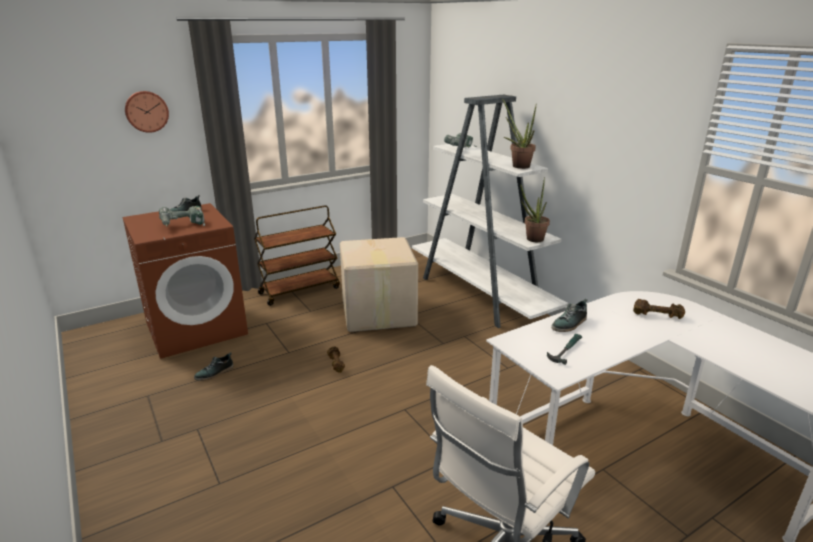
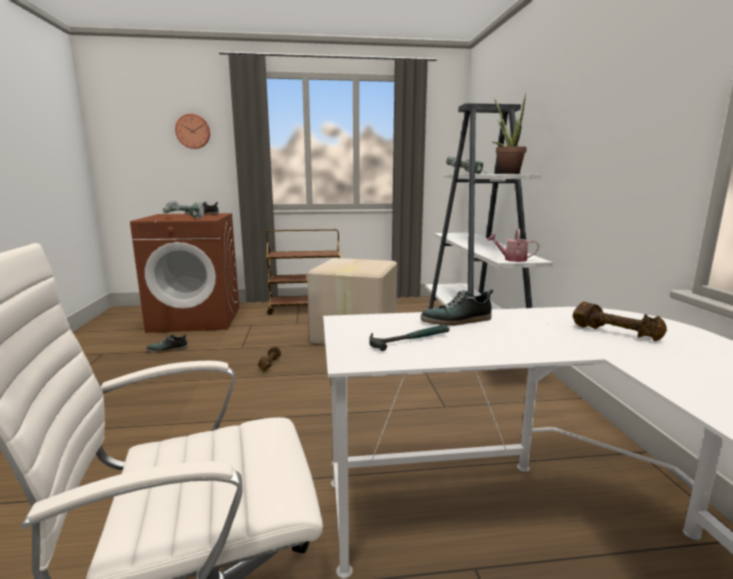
camera: 25 degrees right, 10 degrees down
potted plant [520,177,550,242] -> watering can [488,228,539,262]

